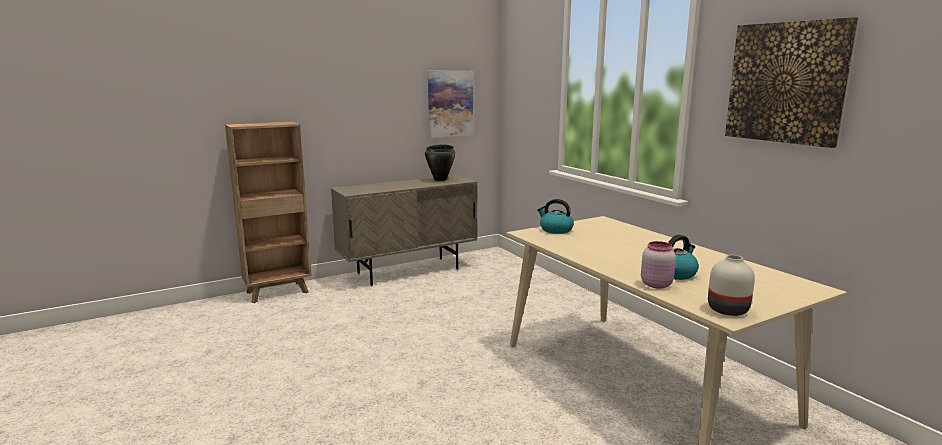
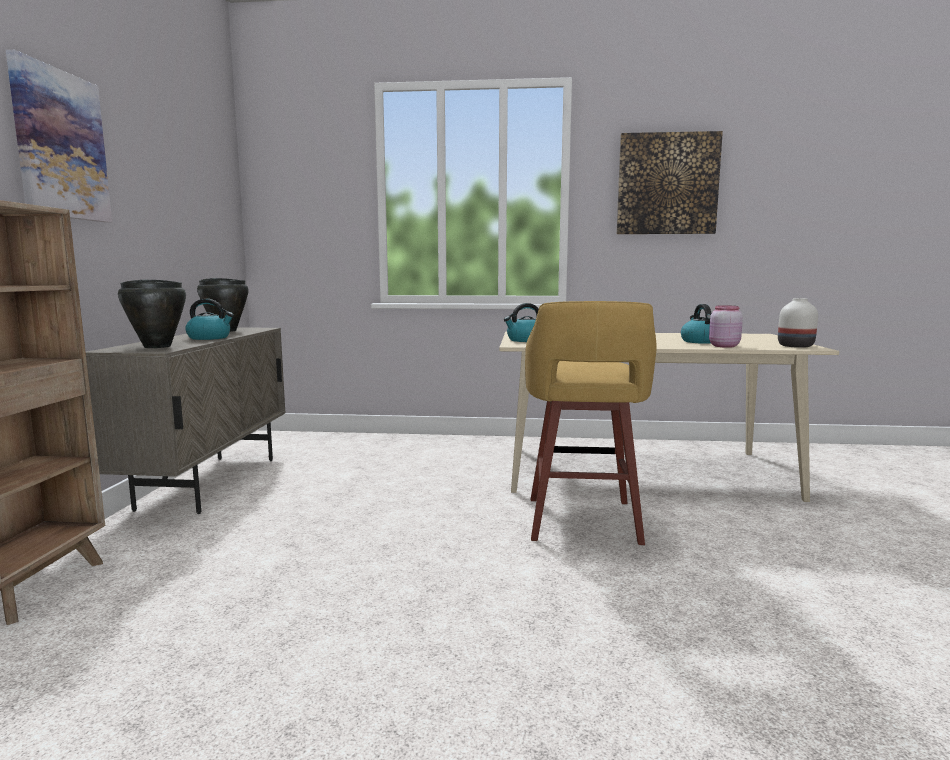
camera: 55 degrees left, 5 degrees down
picture [428,71,473,138] -> picture moved to [6,50,112,222]
none -> black cooking pot [118,279,186,348]
none -> kettle [185,299,234,340]
none -> yellow stool [525,301,657,545]

